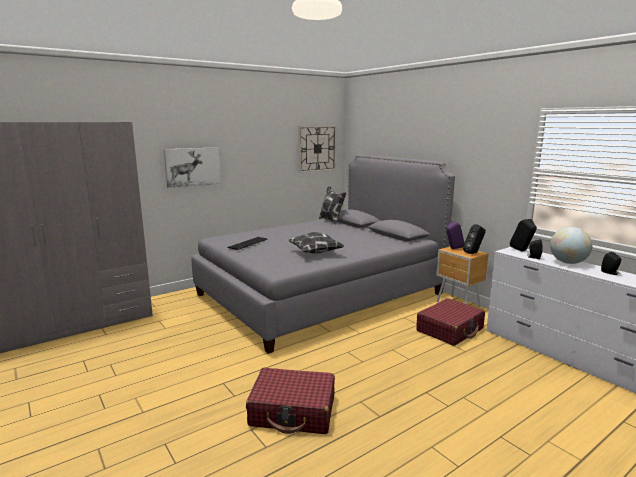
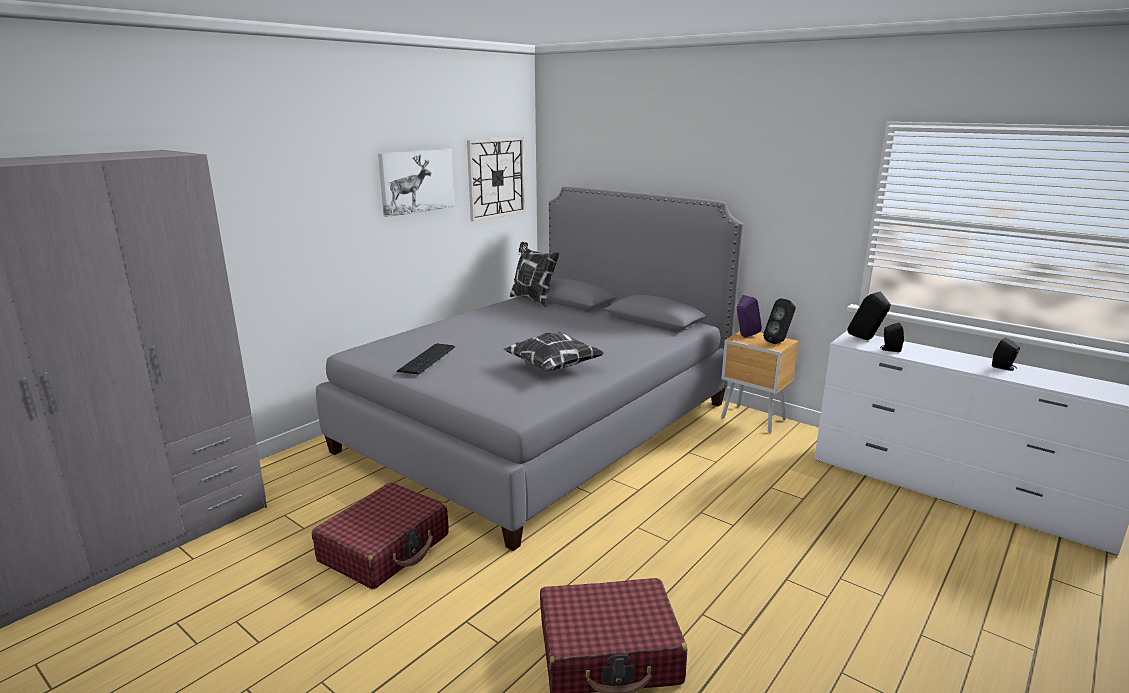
camera: 15 degrees left, 5 degrees up
picture [164,147,221,188] -> picture moved to [378,149,455,217]
red suitcase [416,298,485,346] -> red suitcase moved to [312,483,449,589]
globe [550,227,593,264] -> none

